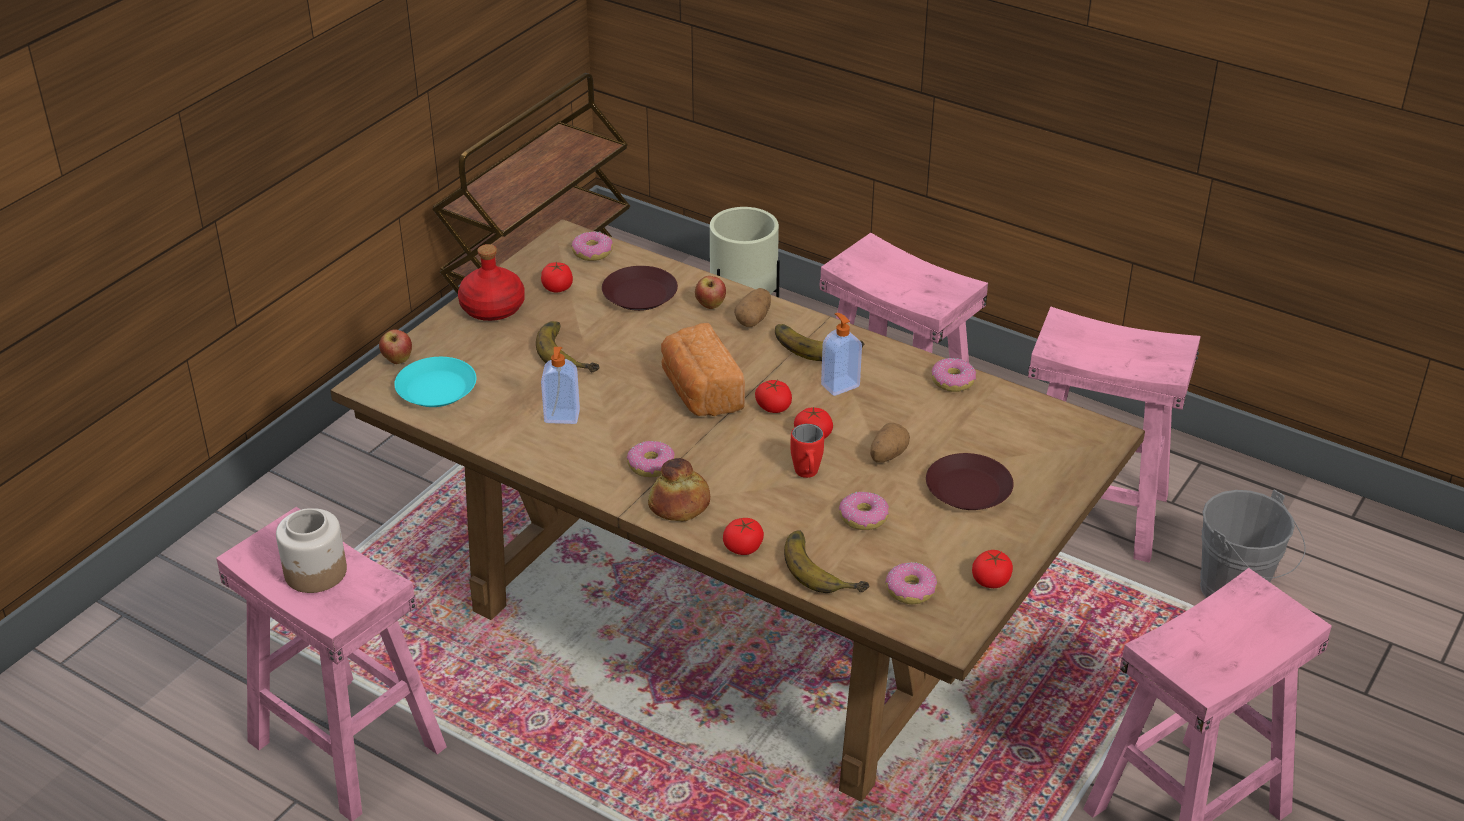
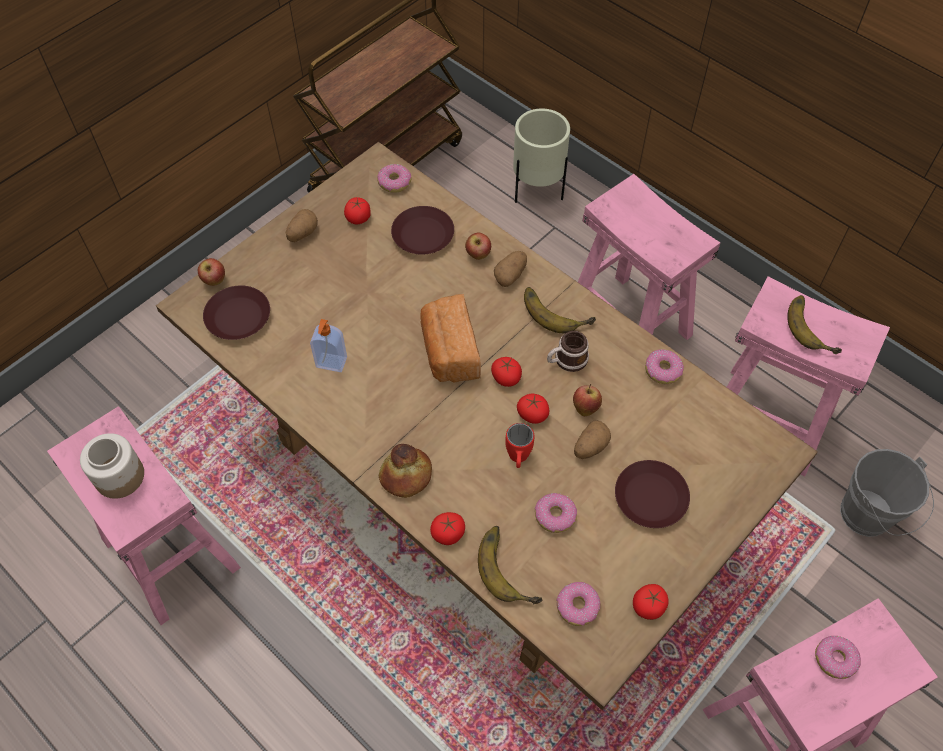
camera: 10 degrees right, 20 degrees up
turquoise plate [394,357,476,407] -> brown plate [203,285,270,340]
red bottle [458,244,525,321] -> potato [286,209,318,242]
banana [536,321,600,372] -> banana moved to [787,295,842,354]
donut [627,441,675,477] -> donut moved to [815,636,861,679]
soap dispenser [821,313,862,396] -> mug [547,331,589,372]
none -> apple [573,384,602,416]

